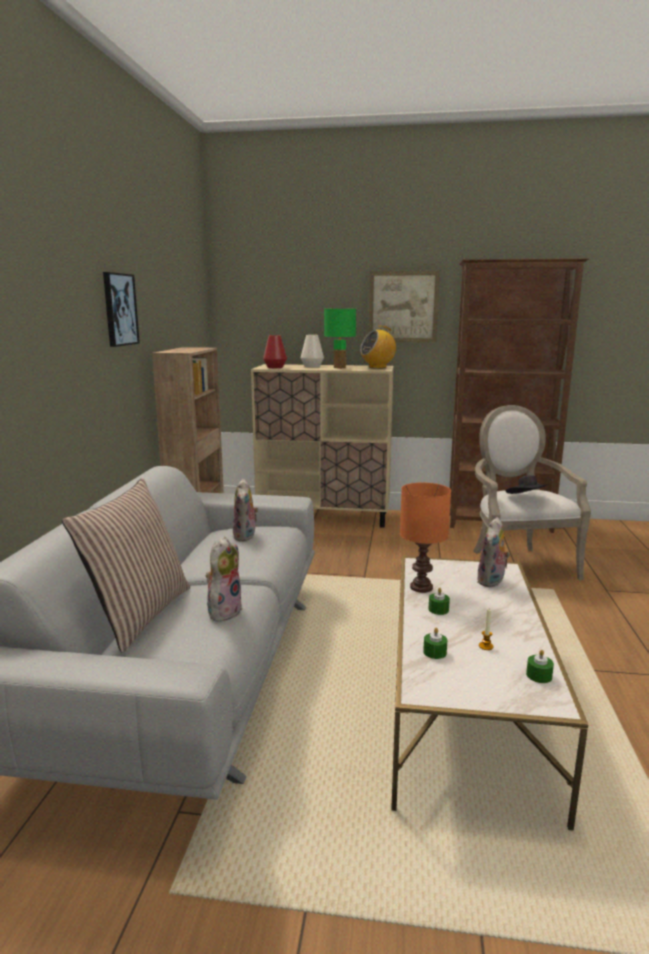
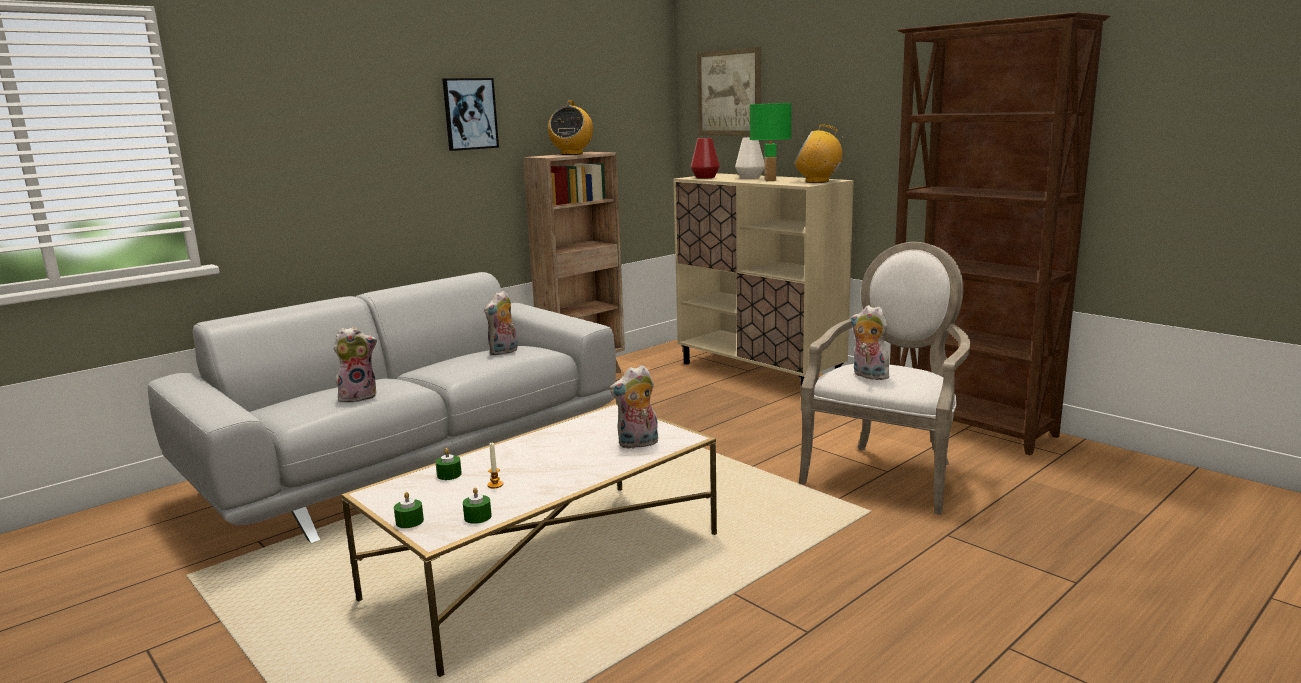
camera: 40 degrees right, 0 degrees up
pillow [62,478,190,653] -> none
picture [369,271,440,342] -> picture moved to [697,47,761,136]
orange table lamp [400,483,451,593] -> none
green candle [429,588,450,615] -> green candle moved to [394,492,424,528]
black hat [506,475,549,494] -> plush toy [850,305,889,380]
none -> radio [548,100,593,155]

